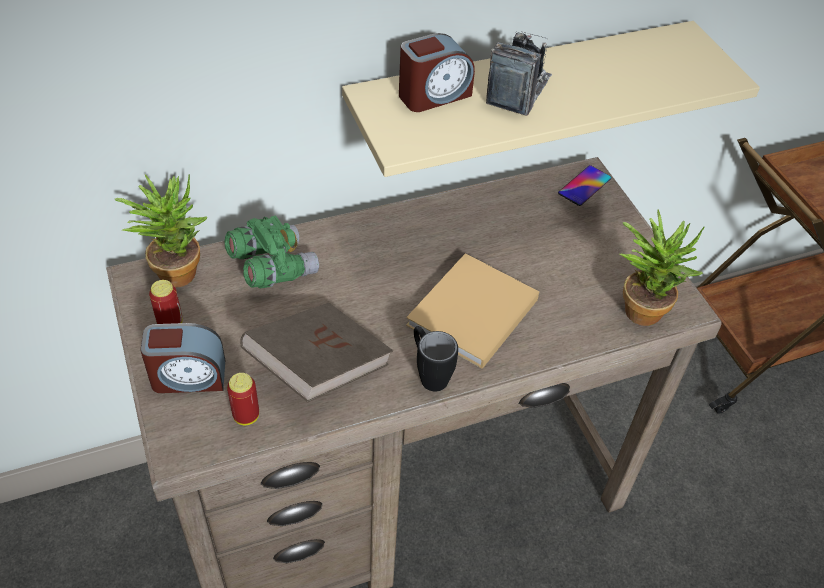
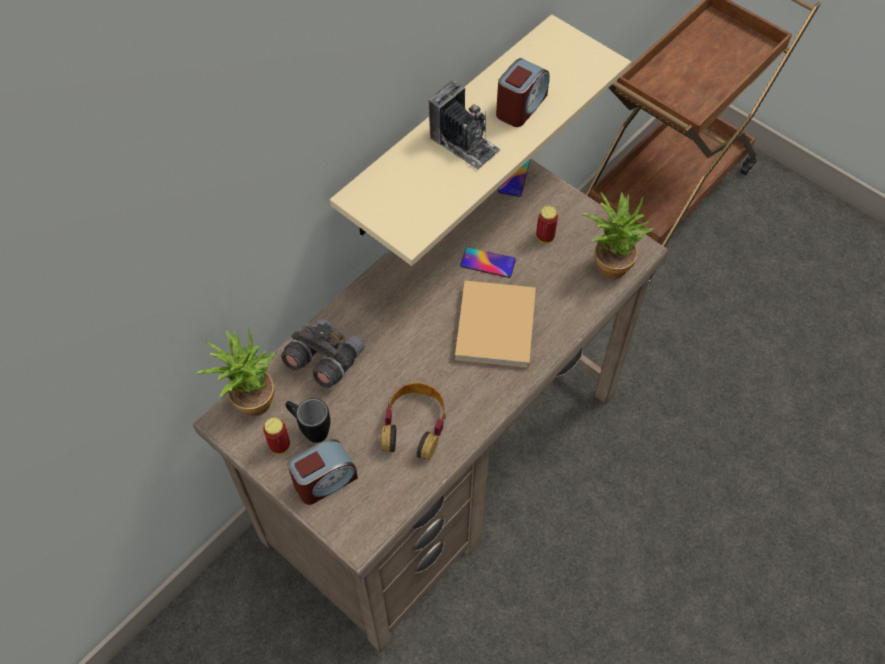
camera: 25 degrees left, 10 degrees up
green binoculars [224,215,319,288] -> grey binoculars [281,319,365,388]
can [227,373,259,425] -> can moved to [536,206,558,243]
brown book [240,303,393,402] -> headphones [382,383,446,460]
alarm clock [399,33,475,112] -> alarm clock moved to [496,58,550,127]
black mug [414,326,458,392] -> black mug moved to [286,398,331,443]
camera [486,31,552,116] -> camera turned 135 degrees clockwise [429,81,501,170]
none -> phone [460,247,516,278]

